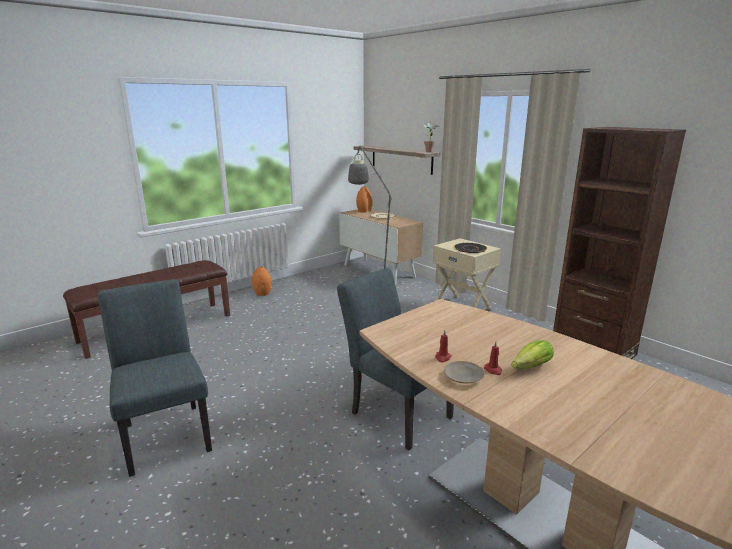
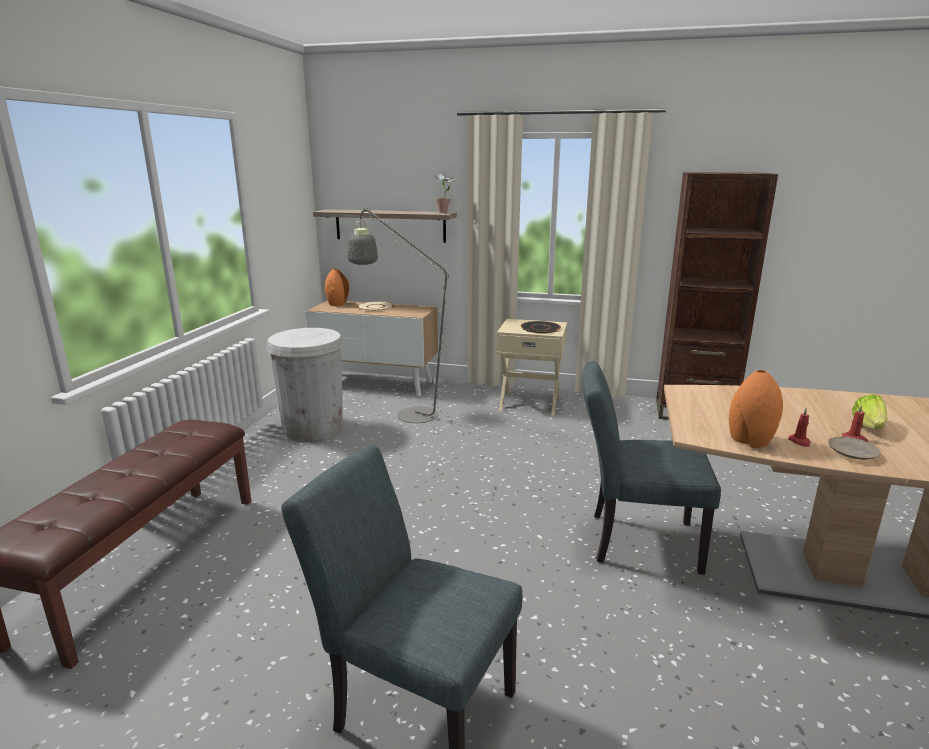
camera: 35 degrees left, 0 degrees up
orange vase [252,266,272,296] -> orange vase moved to [729,370,783,448]
none -> white trash can [266,328,344,441]

